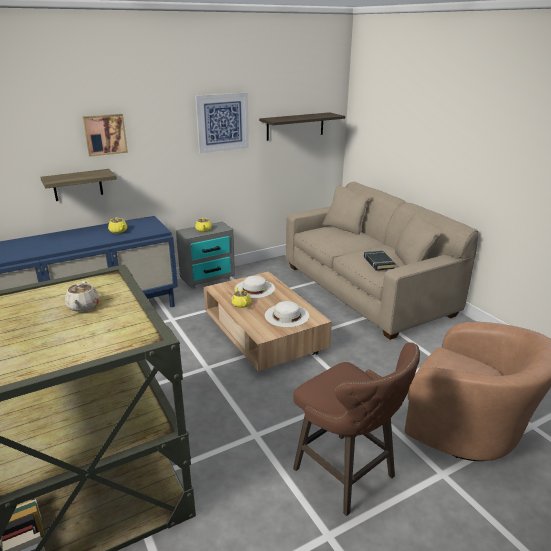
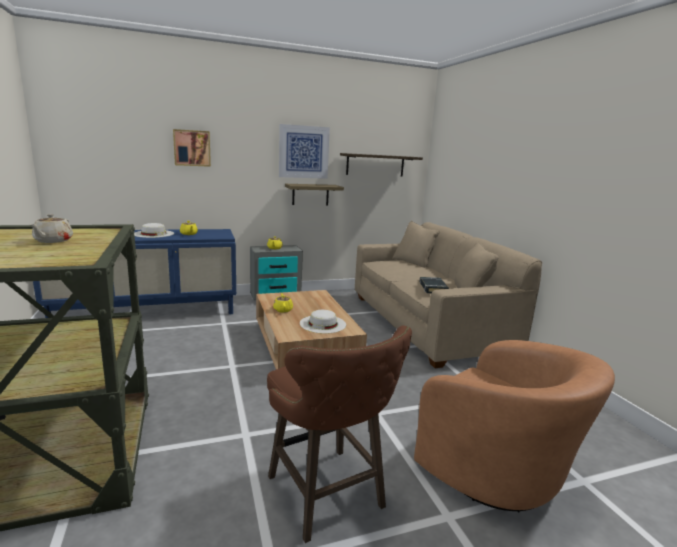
camera: 10 degrees right, 10 degrees down
shelf [40,169,117,201] -> shelf moved to [285,184,344,205]
white hat [235,276,275,298] -> white hat moved to [134,223,174,238]

